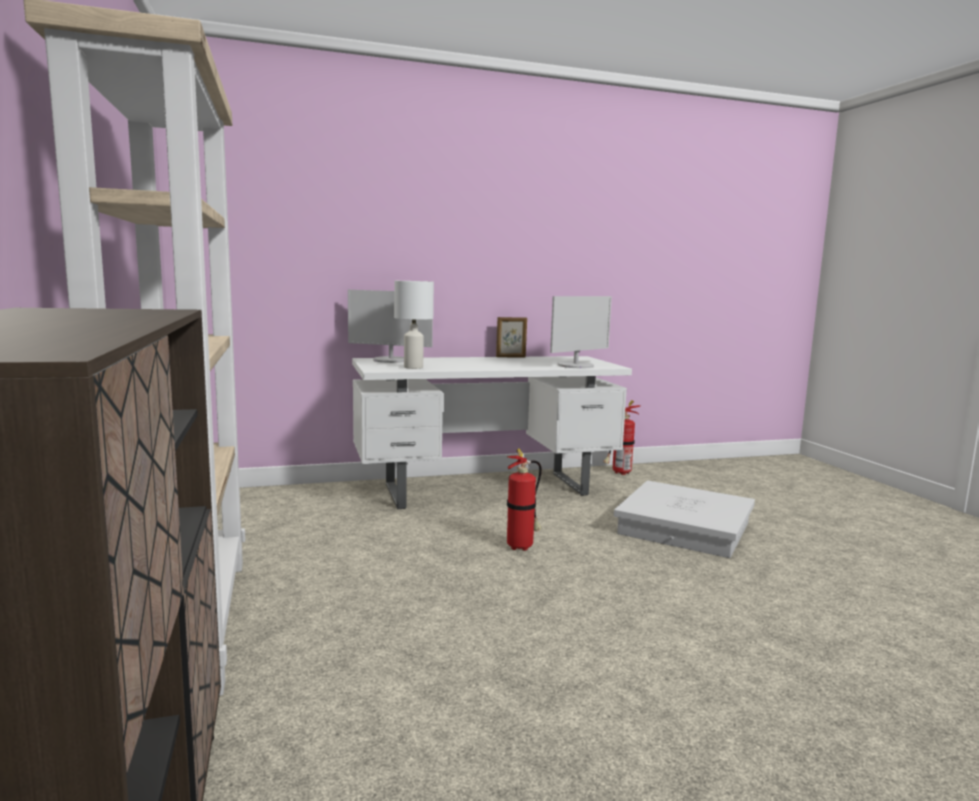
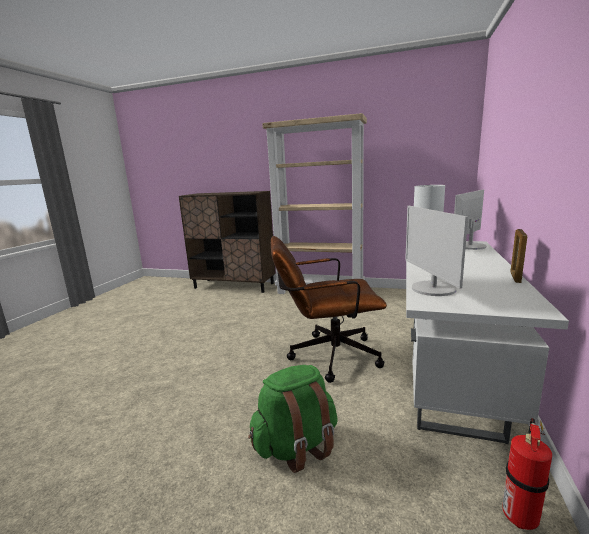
camera: 125 degrees right, 5 degrees up
fire extinguisher [507,448,542,551] -> brown office chair [271,236,387,383]
white storage box [614,481,755,558] -> green backpack [248,365,338,473]

